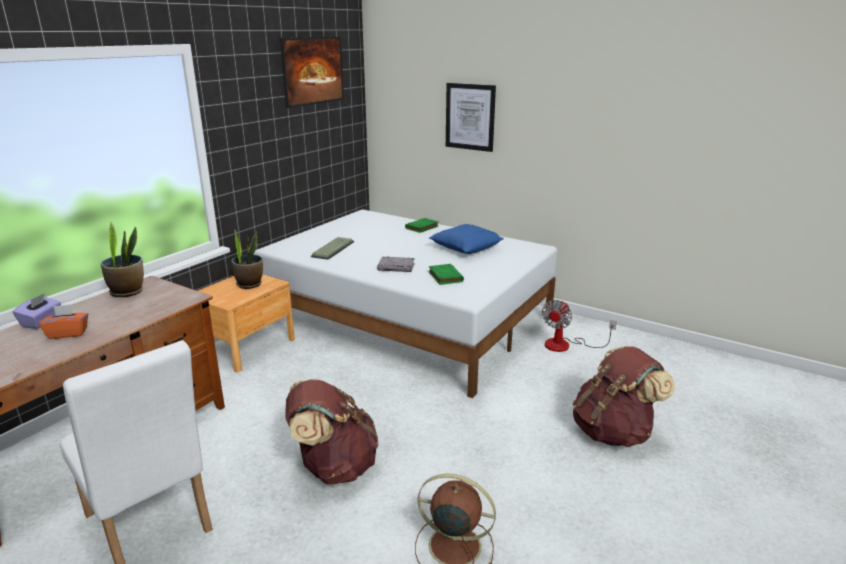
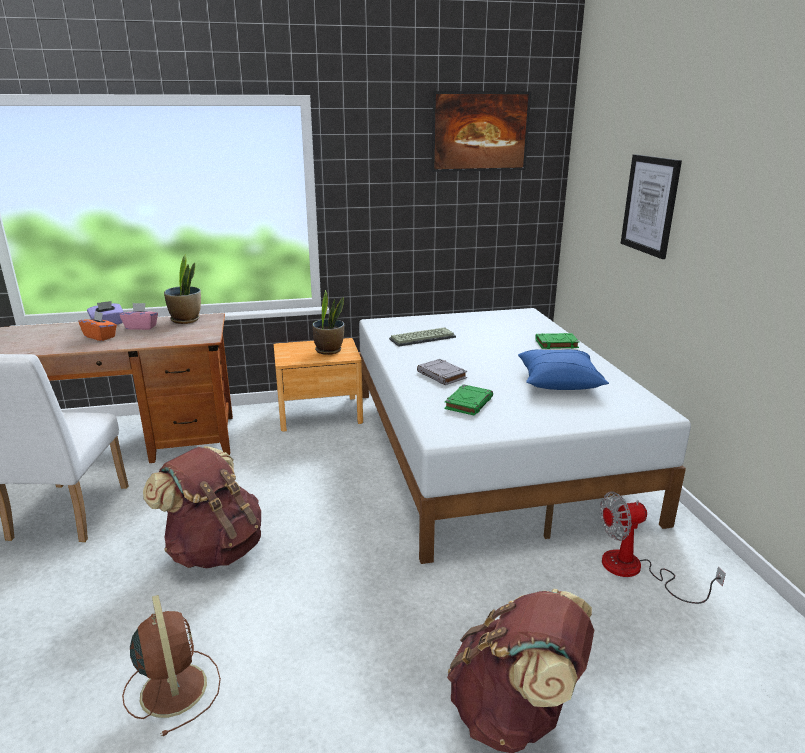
camera: 45 degrees right, 0 degrees up
none -> pink tissue box [120,303,158,330]

